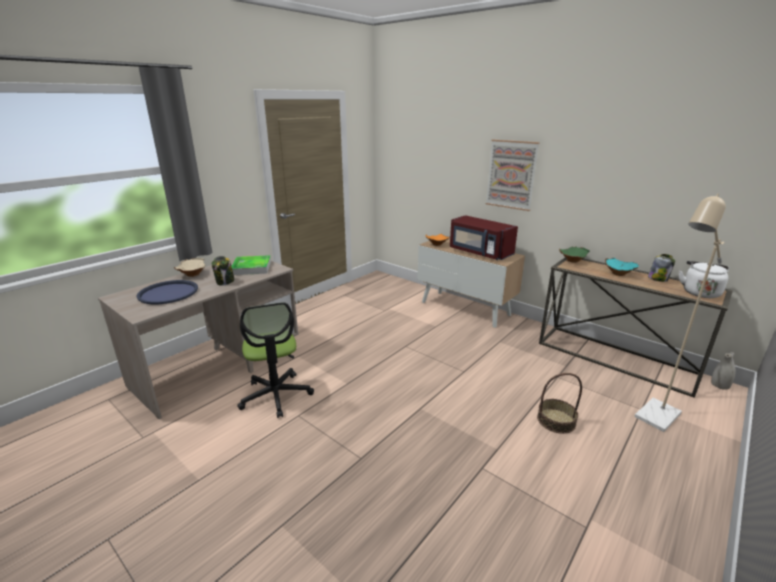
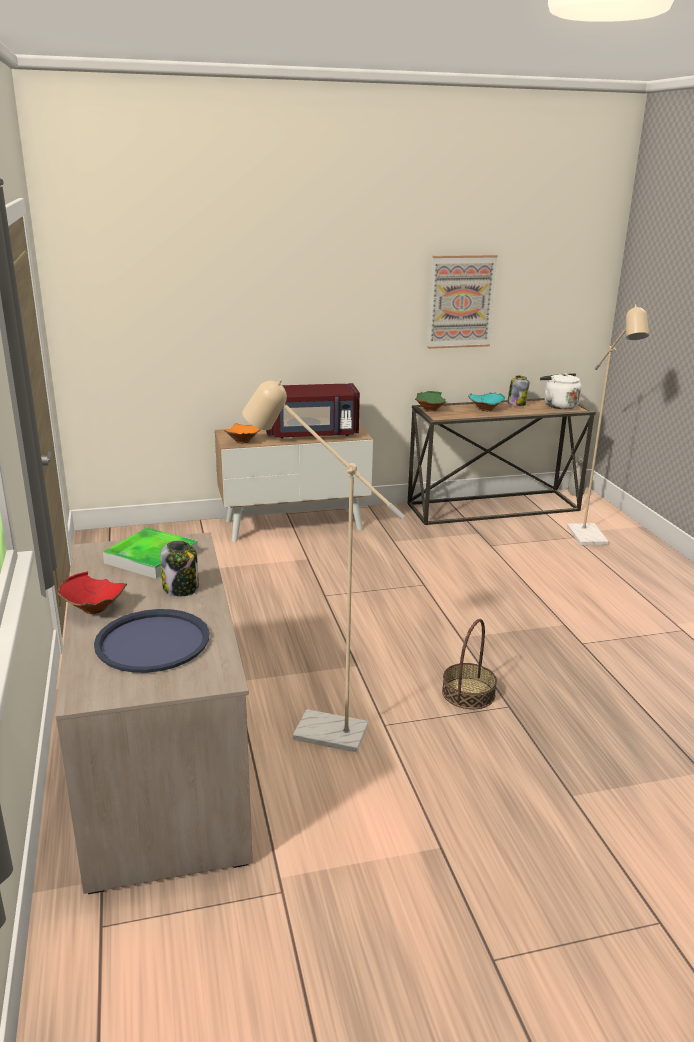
camera: 55 degrees left, 0 degrees up
beige bowl [174,258,205,277] -> red bowl [58,571,127,614]
office chair [237,302,314,418] -> beige floor lamp [242,379,405,753]
picture [486,139,540,211] -> picture moved to [427,255,498,349]
basket [537,373,582,434] -> basket moved to [442,619,497,710]

